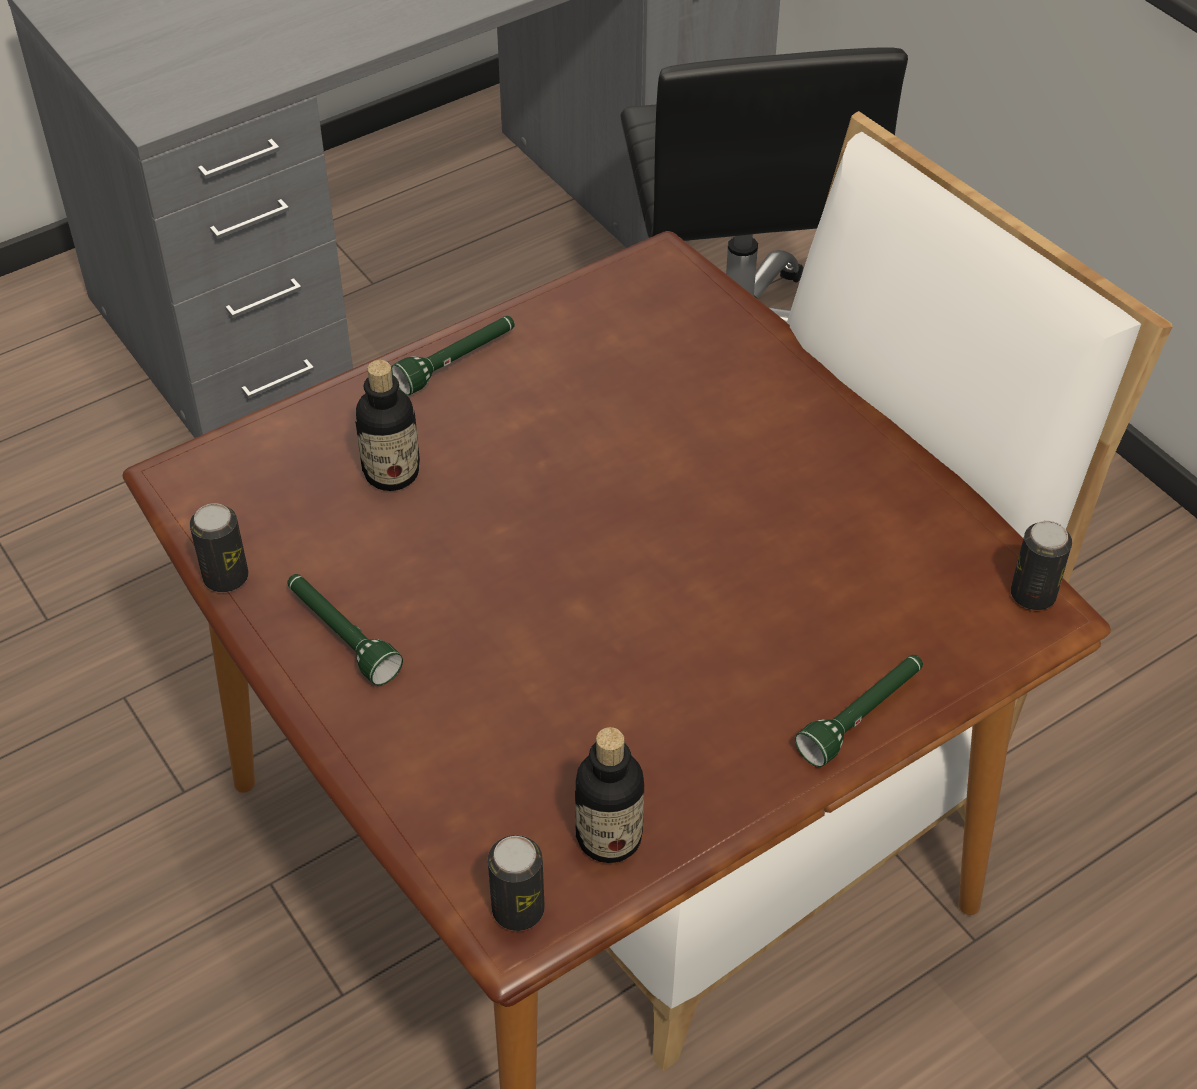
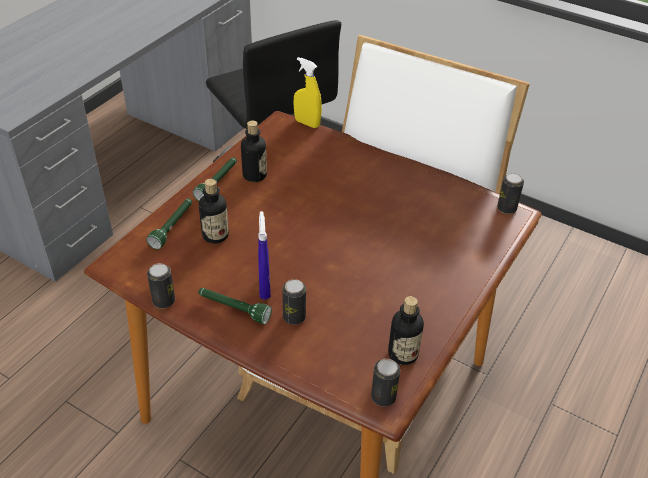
camera: 25 degrees left, 5 degrees down
green flashlight [795,655,923,767] -> green flashlight moved to [146,198,192,249]
none -> bottle [241,120,267,182]
none -> blue spray bottle [258,211,271,300]
none -> can [282,279,306,325]
none -> yellow spray bottle [294,57,322,128]

